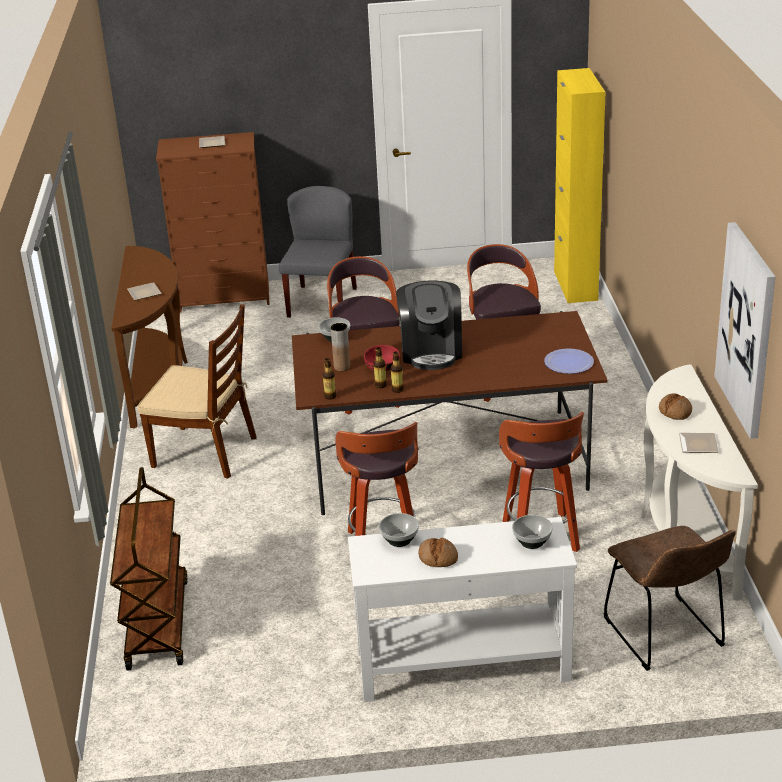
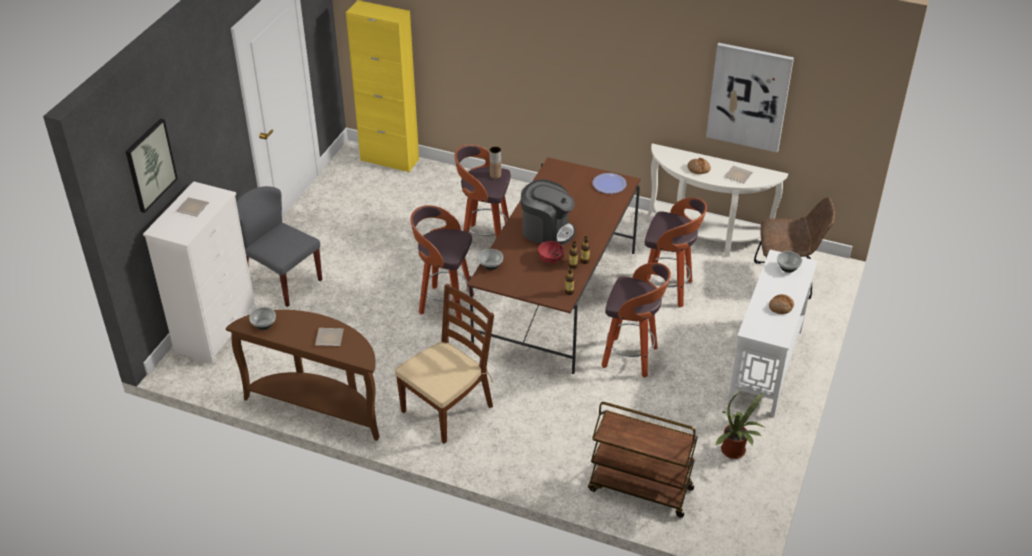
camera: 65 degrees left, 10 degrees up
brown dresser [156,132,269,312] -> white dresser [143,181,256,364]
brown vase [331,323,350,372] -> brown vase moved to [489,147,501,179]
bowl [379,513,419,547] -> bowl moved to [249,307,276,330]
none -> picture [125,118,178,213]
none -> potted plant [715,391,764,459]

